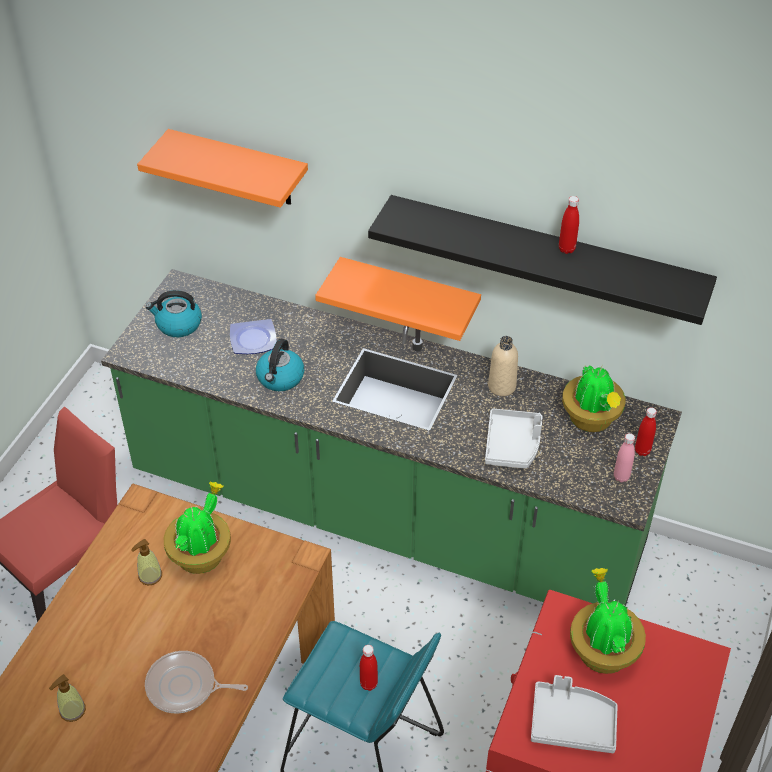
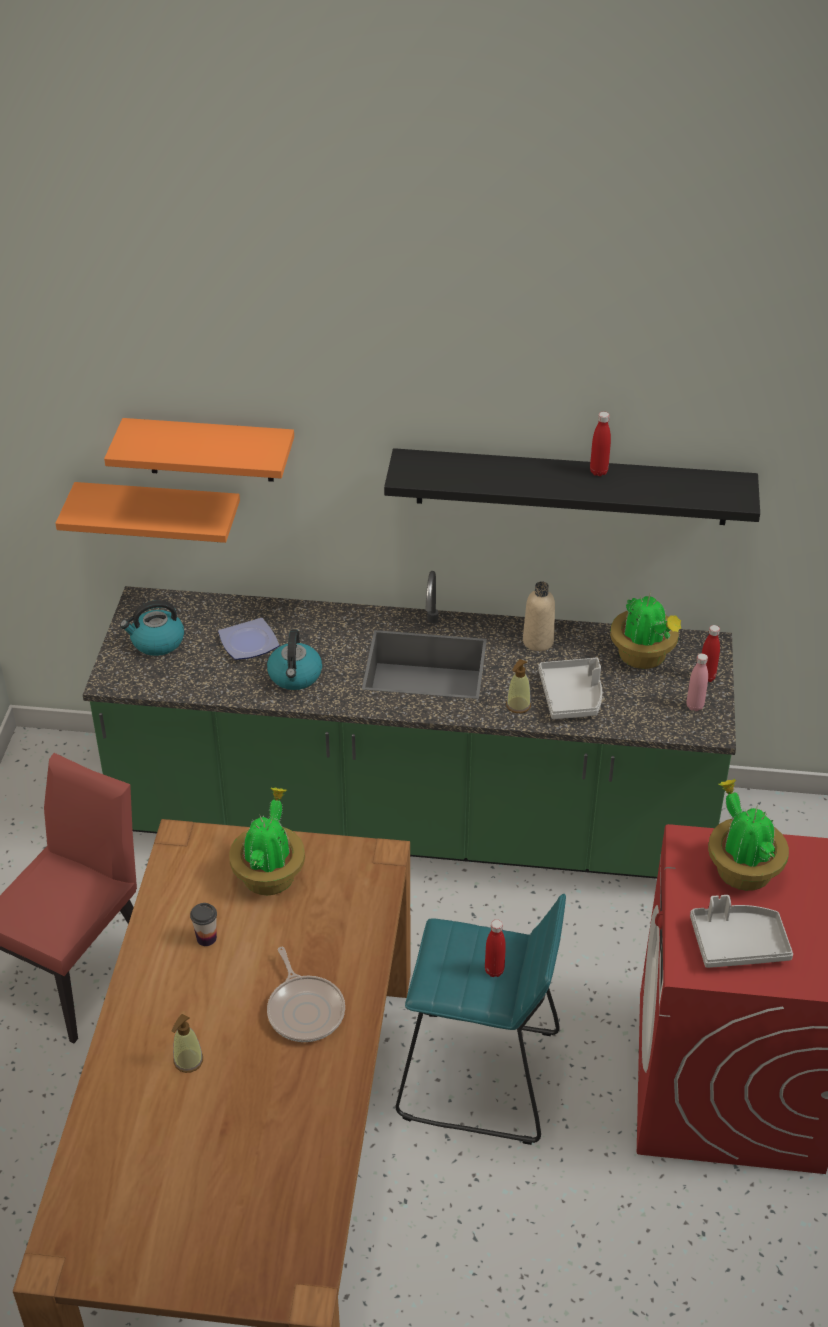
camera: 15 degrees left, 5 degrees down
soap dispenser [131,539,162,585] -> soap dispenser moved to [506,659,531,713]
frying pan [145,651,248,714] -> frying pan turned 105 degrees counterclockwise [267,947,345,1042]
orange shelf [315,257,481,341] -> orange shelf moved to [55,482,240,543]
none -> cup [190,903,217,946]

